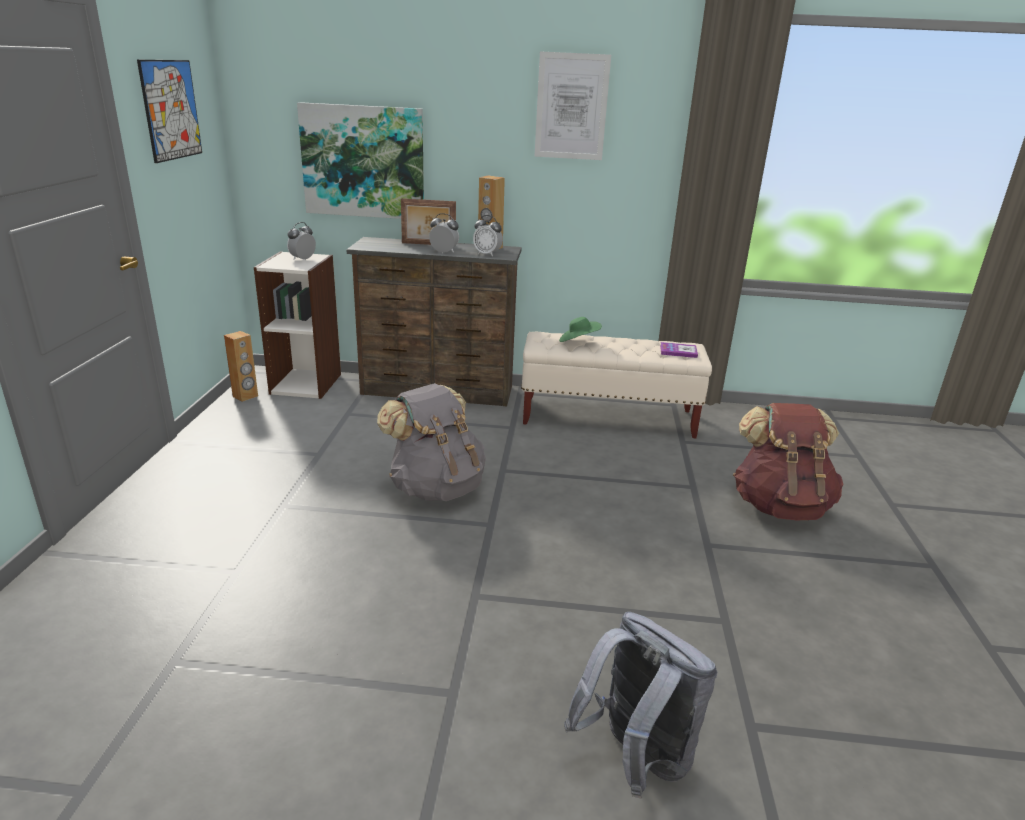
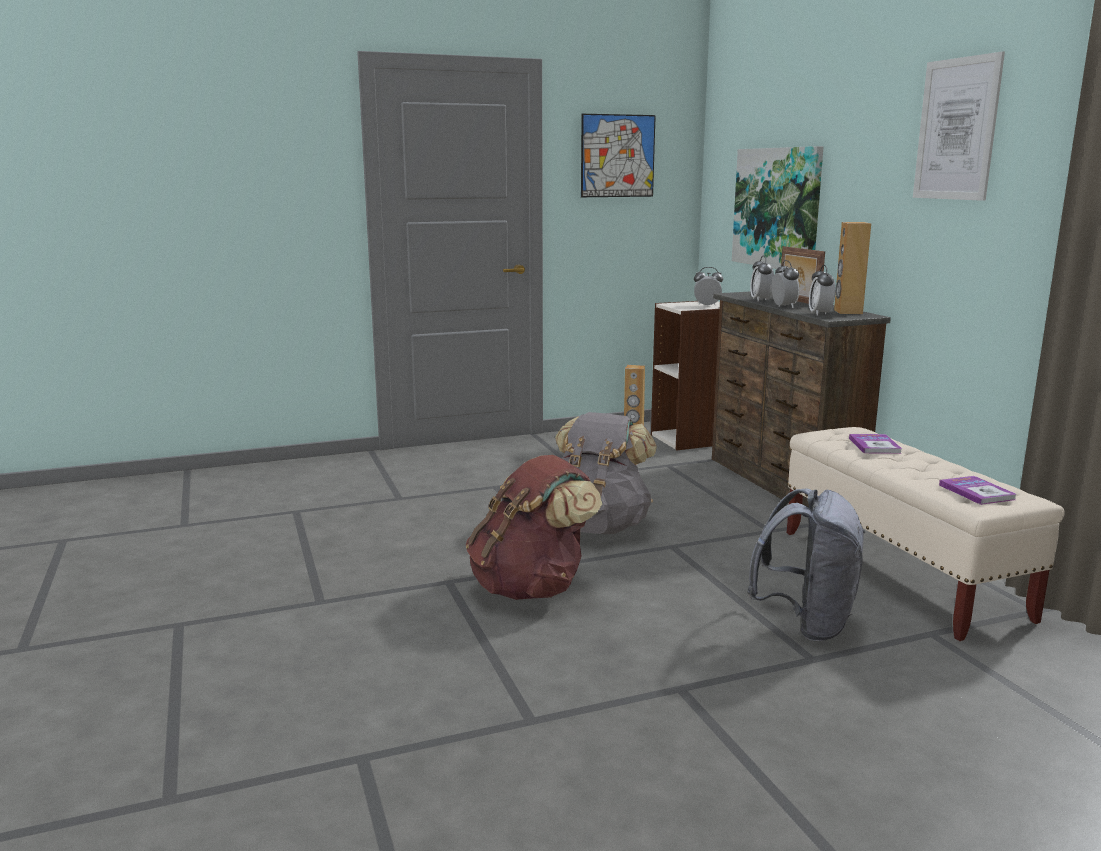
camera: 65 degrees right, 10 degrees down
green hat [559,317,602,342] -> book [849,434,902,454]
grey backpack [564,612,717,798] -> grey backpack moved to [747,488,866,641]
brown backpack [733,403,844,520] -> brown backpack moved to [466,455,602,600]
none -> alarm clock [750,256,774,301]

